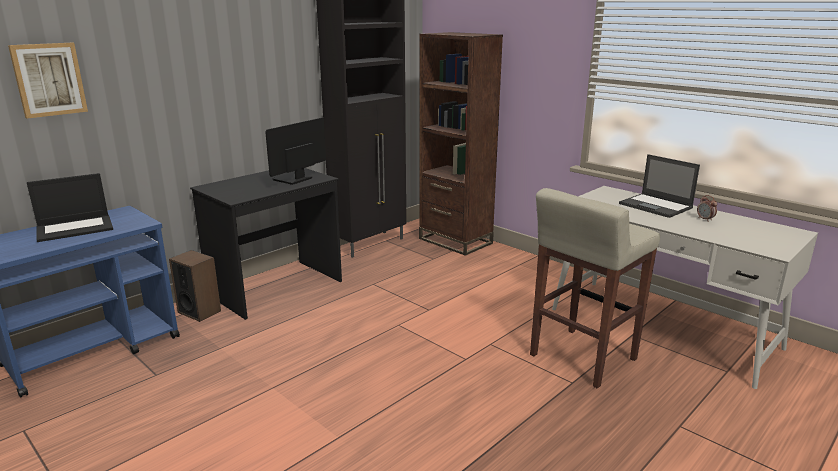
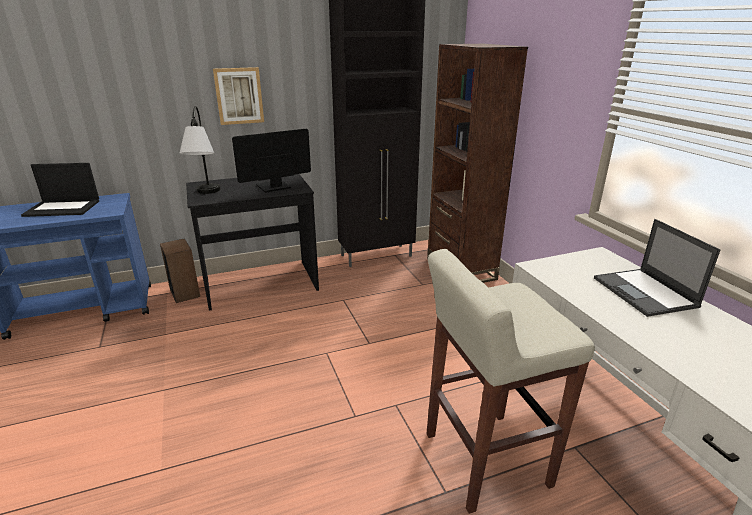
camera: 25 degrees right, 5 degrees up
picture [8,43,88,119] -> picture moved to [213,67,264,125]
alarm clock [697,195,717,220] -> none
none -> table lamp [179,106,221,194]

